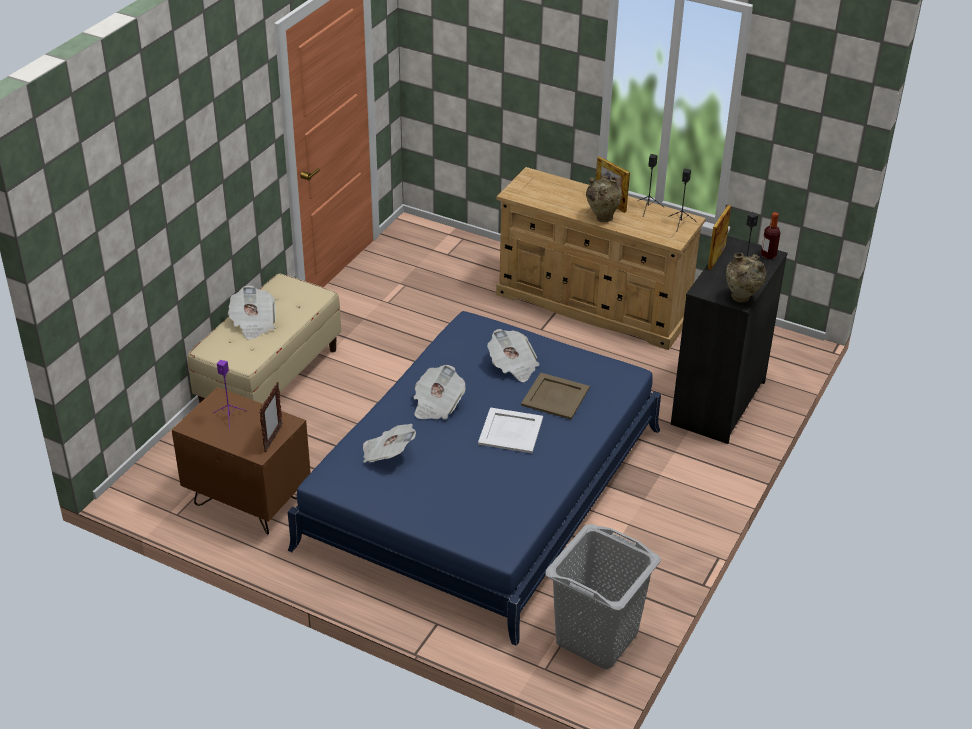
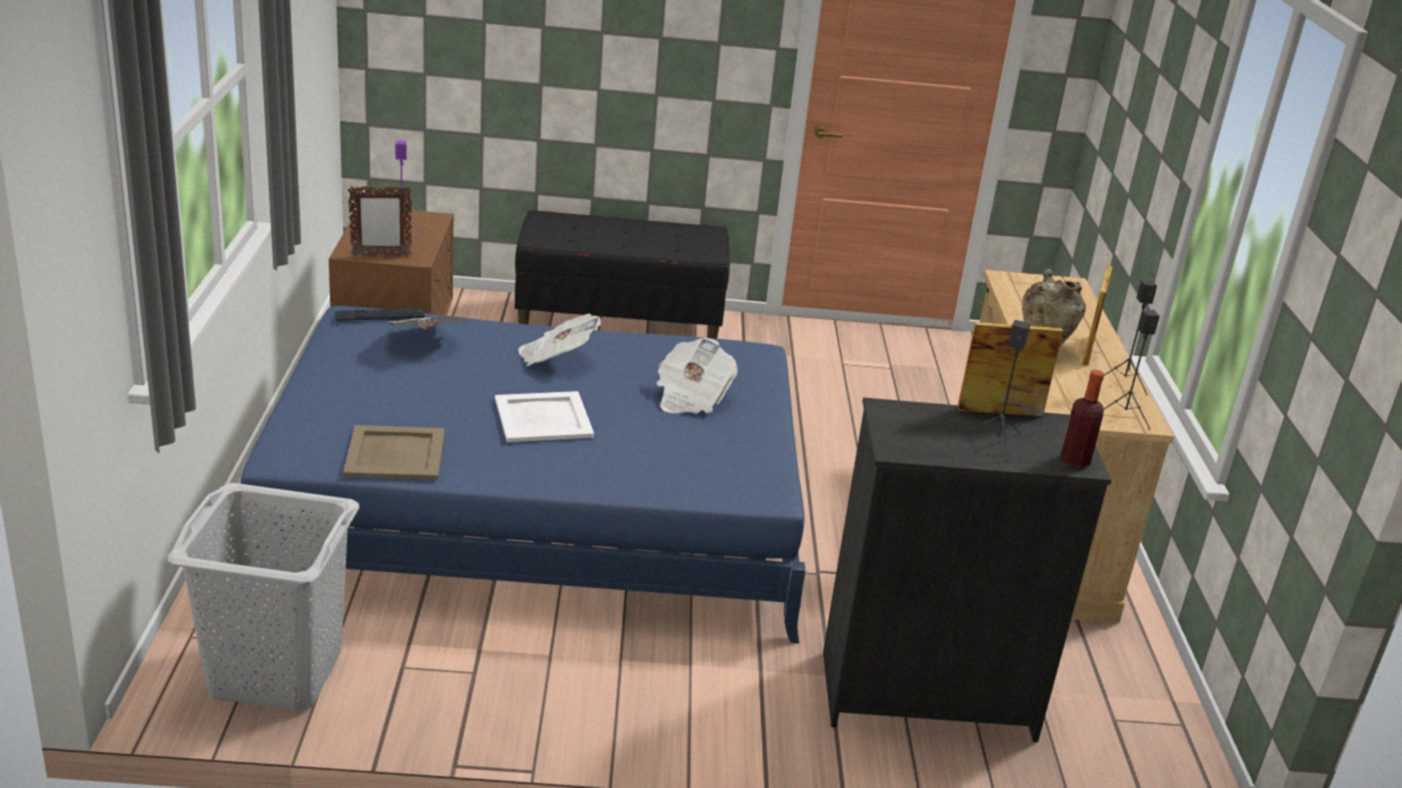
camera: 60 degrees right, 10 degrees down
beige bench [187,273,341,404] -> black bench [515,211,730,339]
newspaper [228,285,276,340] -> none
beige tray [521,372,590,420] -> beige tray moved to [343,425,445,480]
beige vase [726,253,767,303] -> none
none -> keyboard [335,308,425,321]

